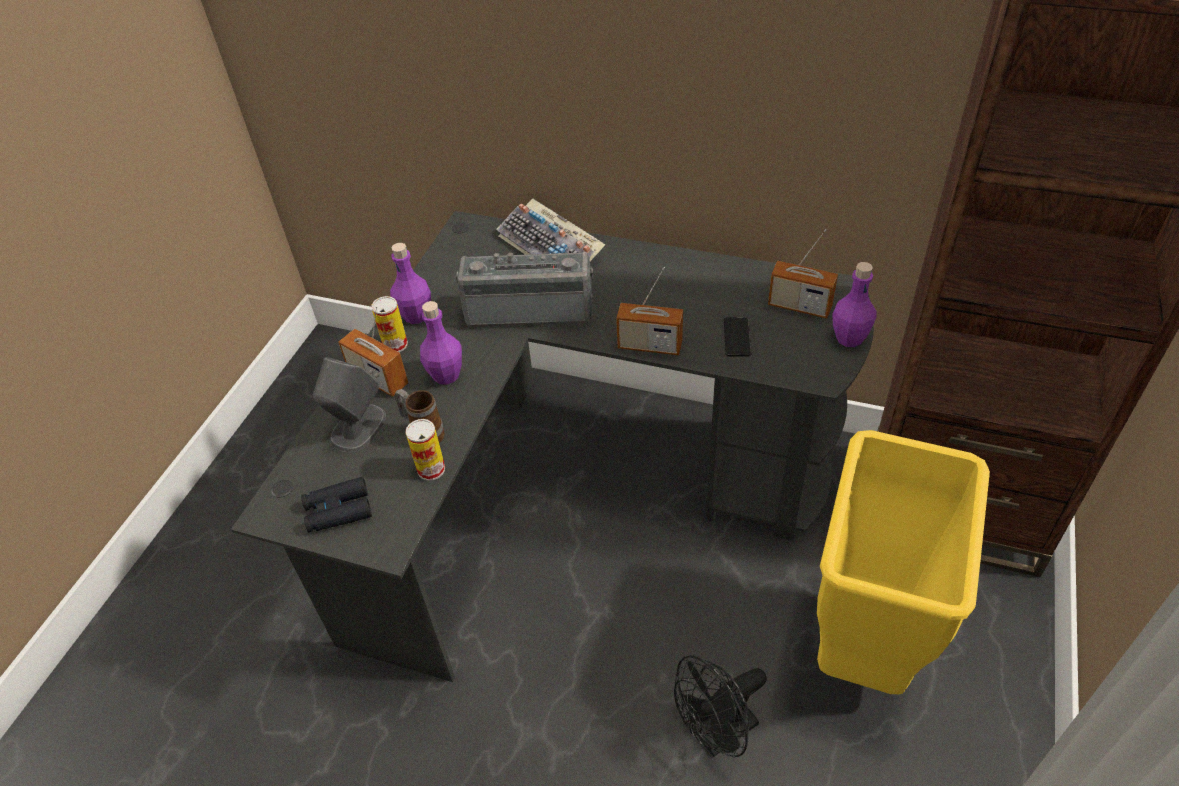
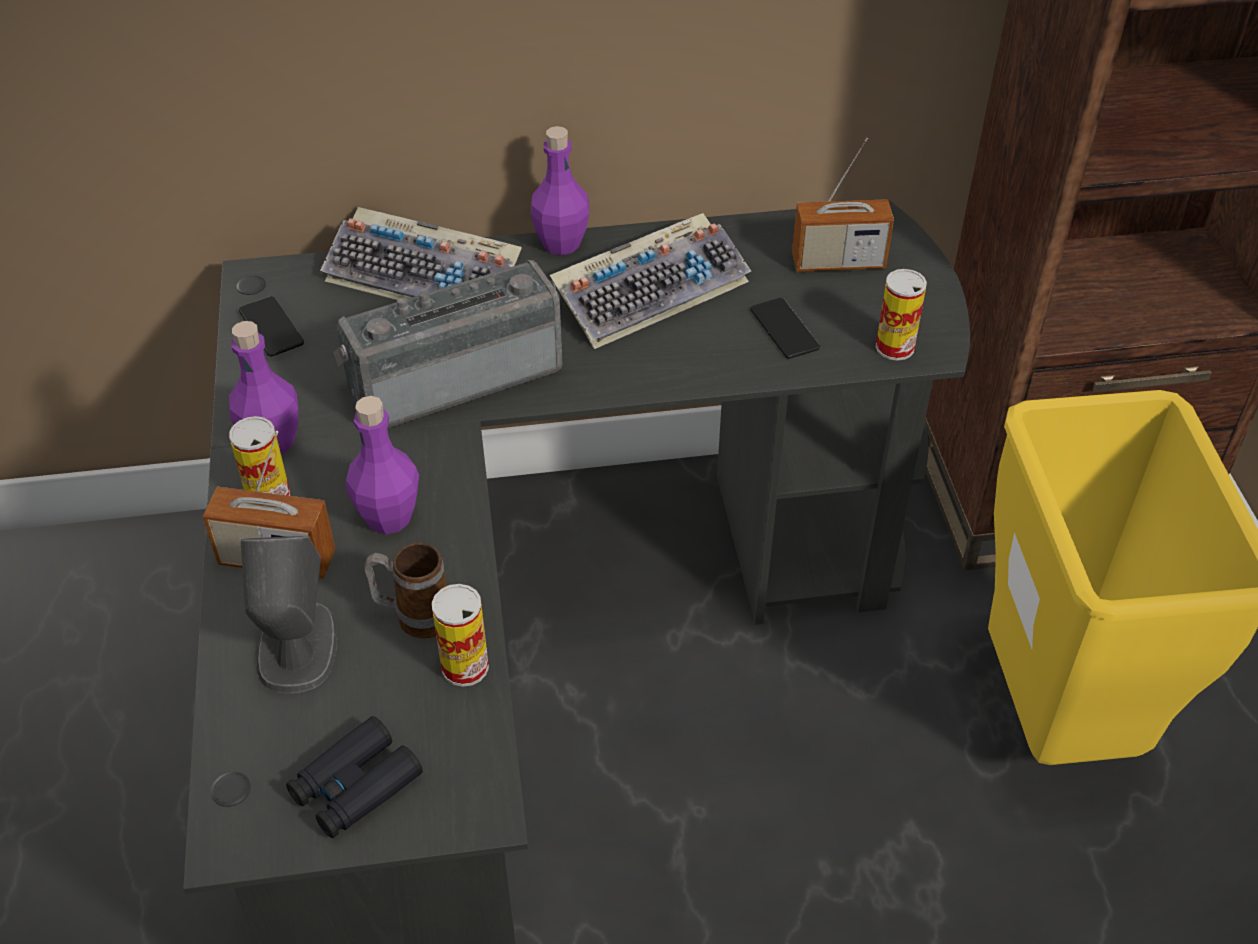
camera: 30 degrees left, 0 degrees up
radio [616,267,683,355] -> none
black fan [674,655,767,757] -> none
purple bottle [832,262,877,347] -> purple bottle moved to [531,126,589,255]
none -> phone [239,296,304,357]
none -> keyboard [550,213,751,349]
none -> can [876,269,927,360]

